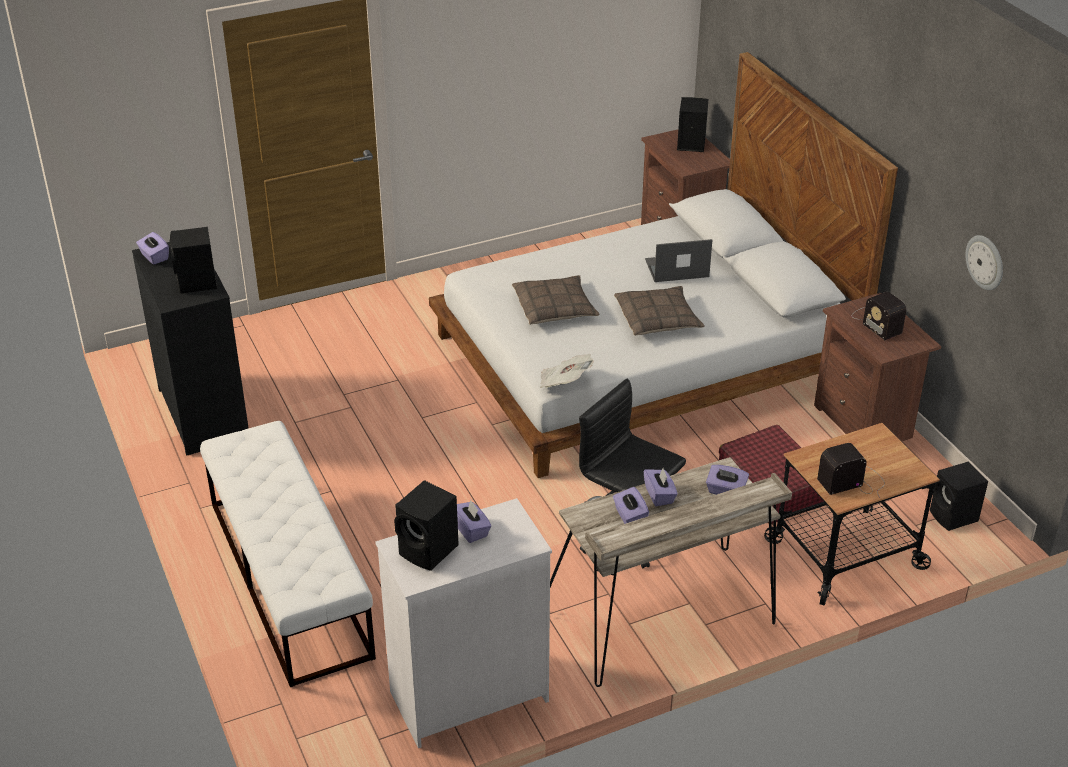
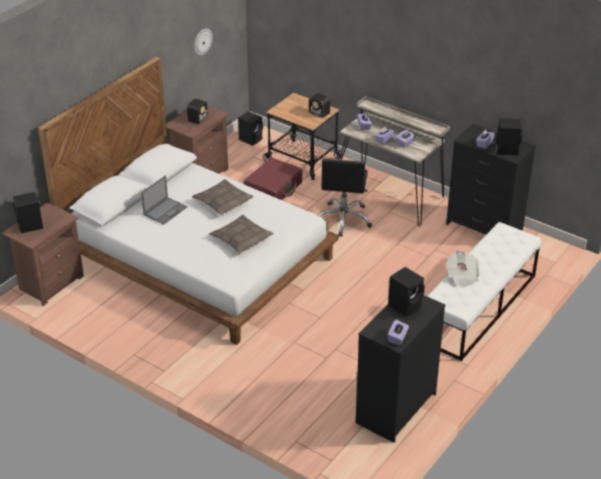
camera: 120 degrees left, 0 degrees up
white dresser [375,498,552,748] -> black dresser [446,124,536,235]
newspaper [540,354,594,388] -> newspaper moved to [446,250,479,288]
laptop [645,239,712,282] -> laptop turned 105 degrees counterclockwise [141,175,188,224]

